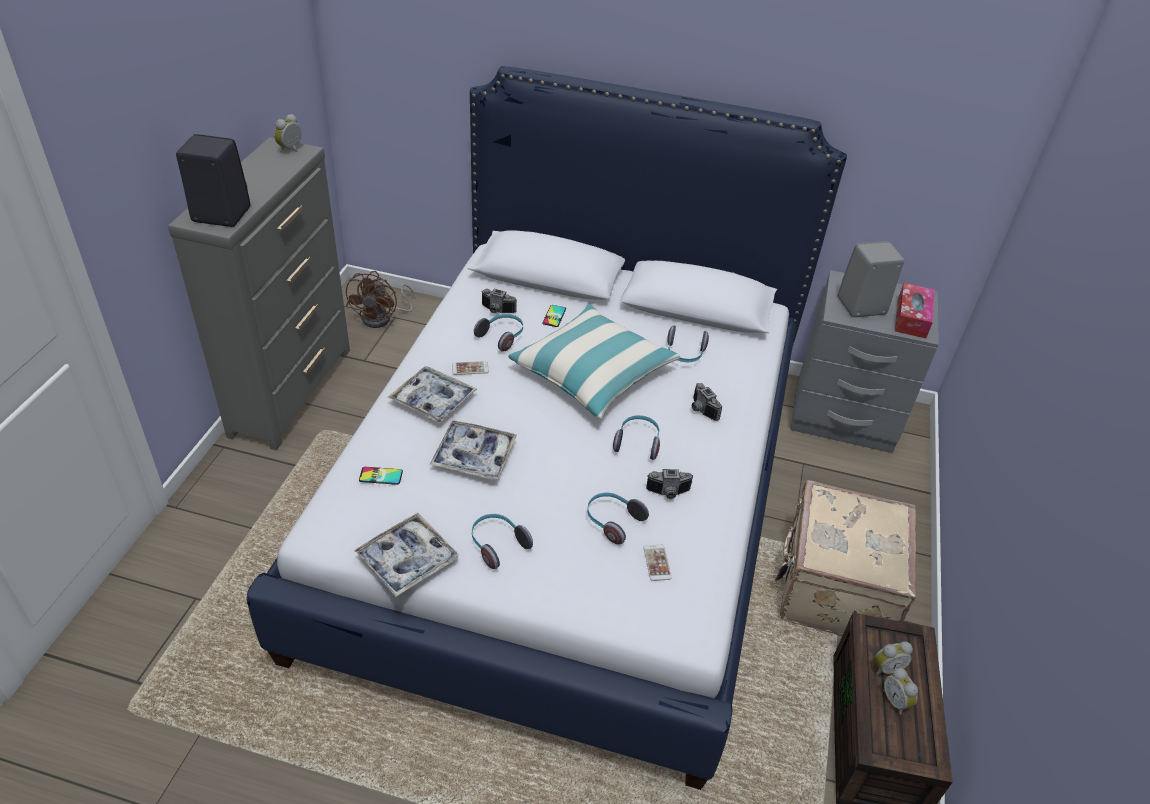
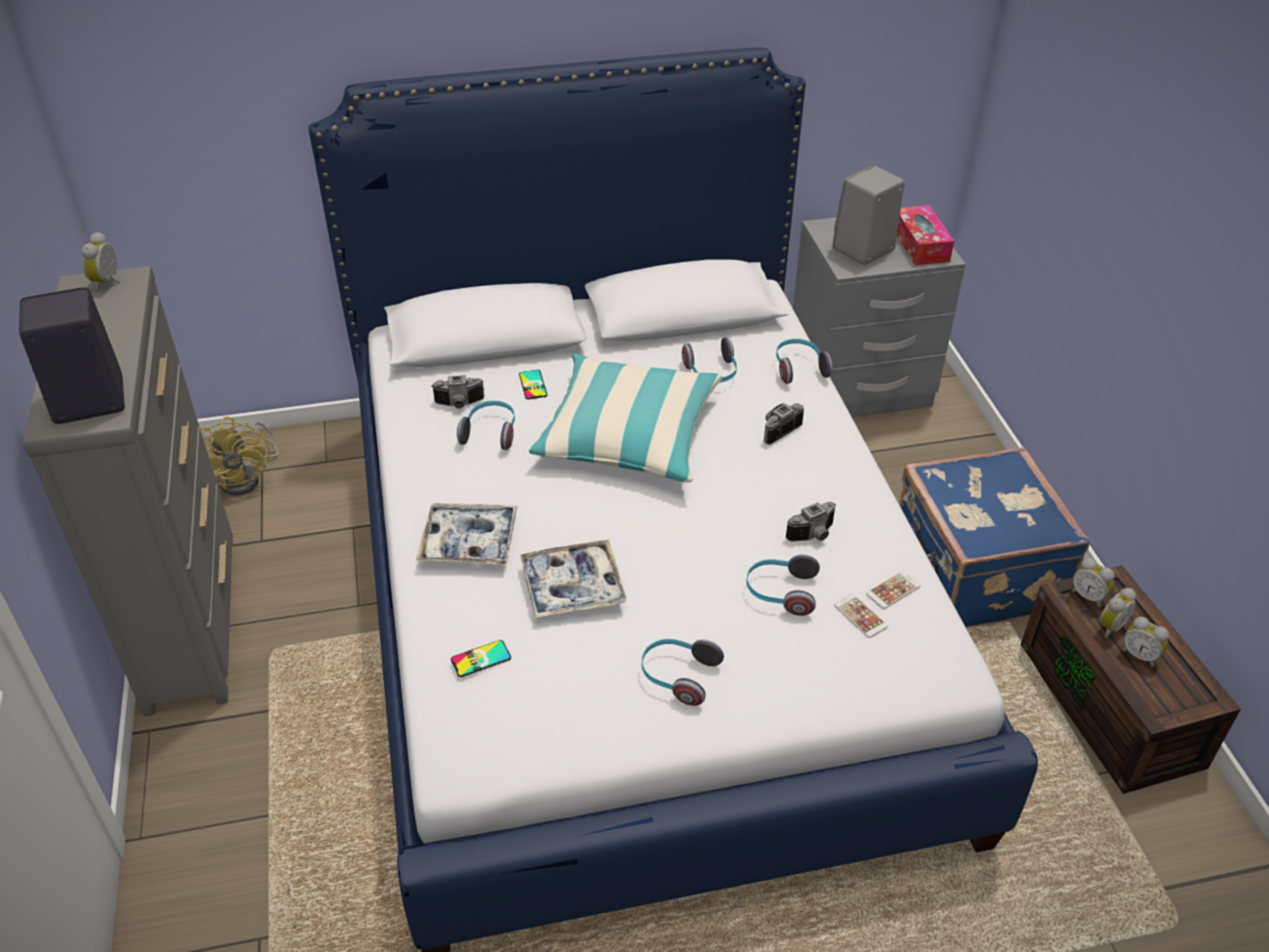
camera: 25 degrees left, 0 degrees up
brown fan [346,271,416,328] -> yellow fan [200,416,279,496]
tray [354,513,459,597] -> none
phone [452,361,489,375] -> phone moved to [866,571,920,609]
headphones [613,415,660,460] -> headphones moved to [776,339,833,384]
camera [692,383,722,421] -> camera turned 105 degrees clockwise [764,403,804,445]
beige suitcase [775,480,916,636] -> blue suitcase [899,447,1090,628]
none -> alarm clock [1071,558,1115,608]

